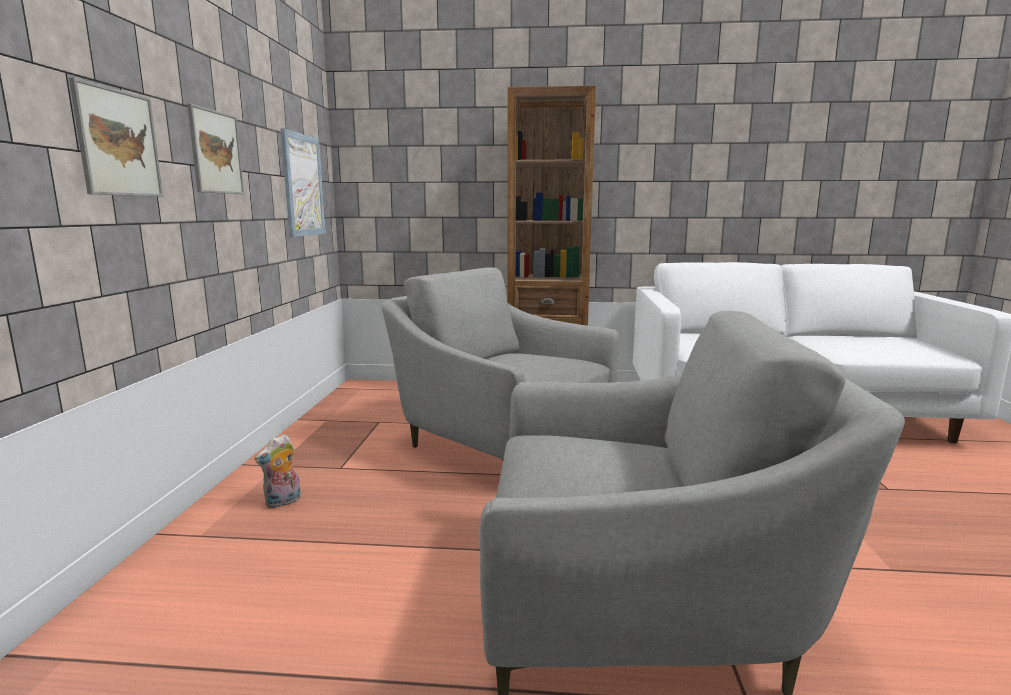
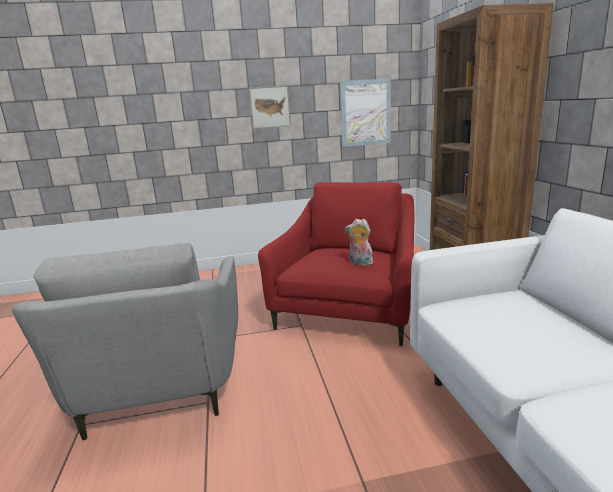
camera: 75 degrees right, 5 degrees up
picture [69,77,163,197] -> none
plush toy [255,434,301,508] -> plush toy moved to [345,219,376,266]
grey armchair [381,267,619,460] -> red armchair [258,182,414,346]

